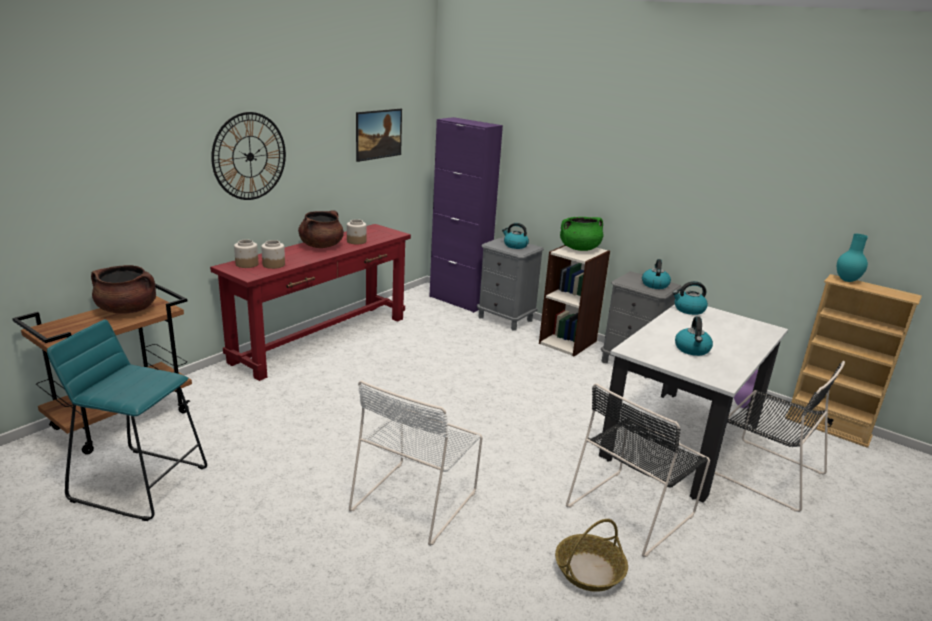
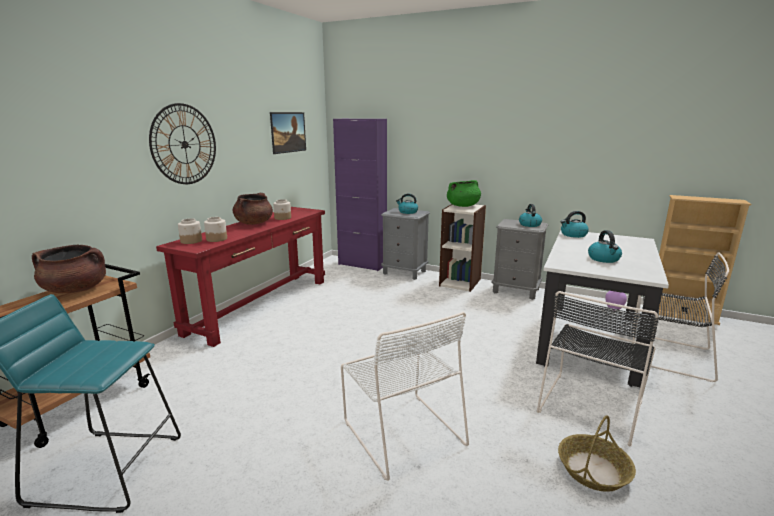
camera: 10 degrees left, 5 degrees down
white chair [349,380,483,546] -> white chair turned 45 degrees counterclockwise [341,312,469,481]
turquoise vase [837,234,868,282] -> none

